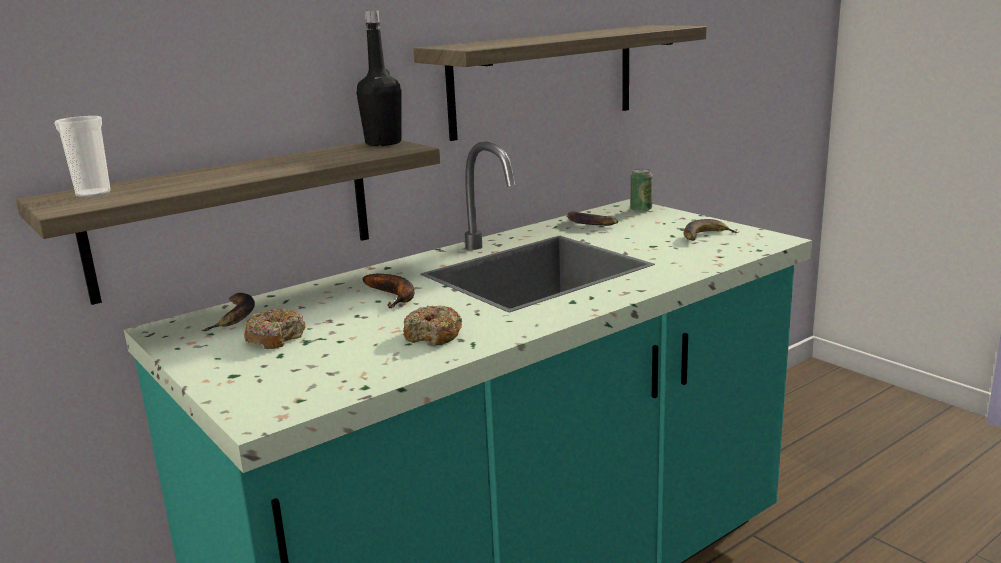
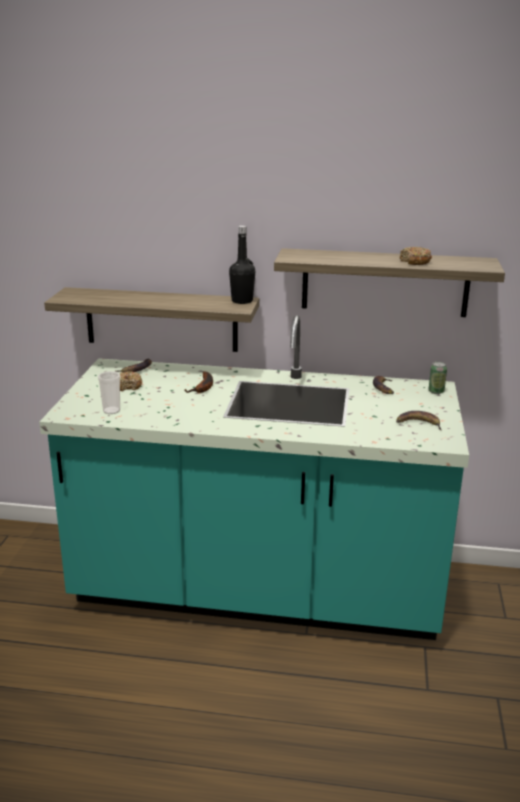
camera: 45 degrees right, 5 degrees up
cup [54,116,111,198] -> cup moved to [98,371,120,414]
donut [403,305,462,345] -> donut moved to [400,247,432,265]

